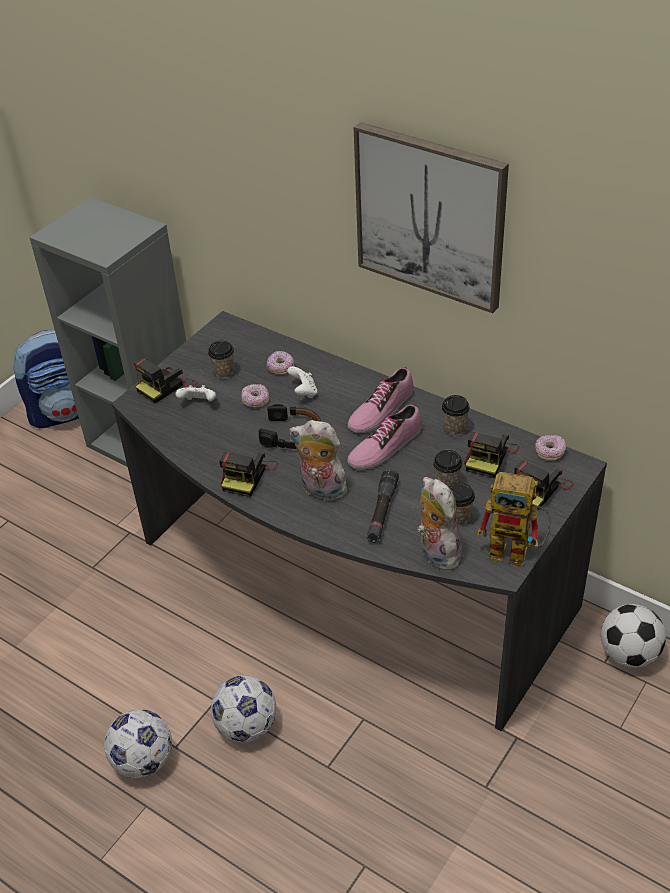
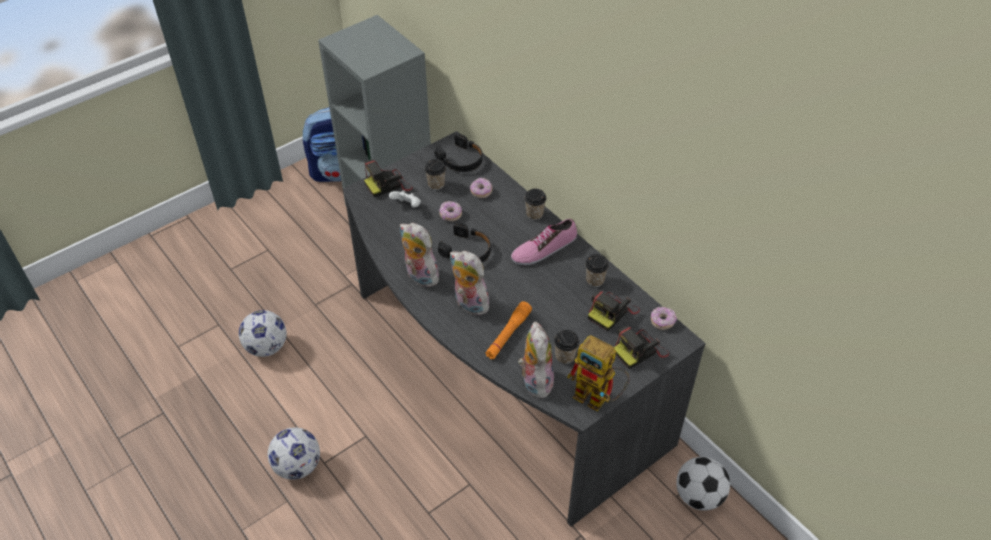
camera: 15 degrees right, 5 degrees up
football [211,675,276,742] -> football moved to [239,310,287,357]
camera [219,451,279,497] -> plush toy [400,223,439,287]
white game controller [287,366,318,398] -> none
shoe [347,404,422,470] -> none
picture [354,122,509,313] -> none
black flashlight [367,469,399,543] -> orange flashlight [485,301,532,359]
cup [433,450,463,487] -> cup moved to [524,189,547,220]
none -> black headphones [435,134,482,172]

